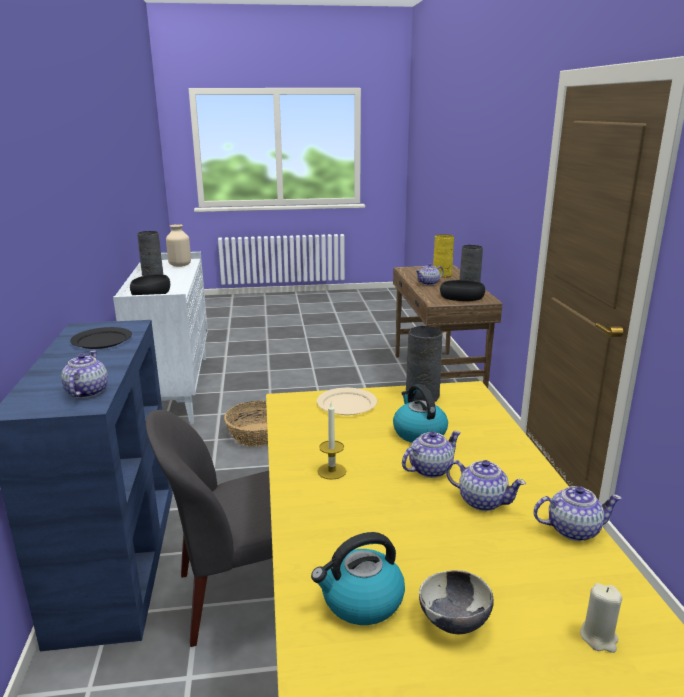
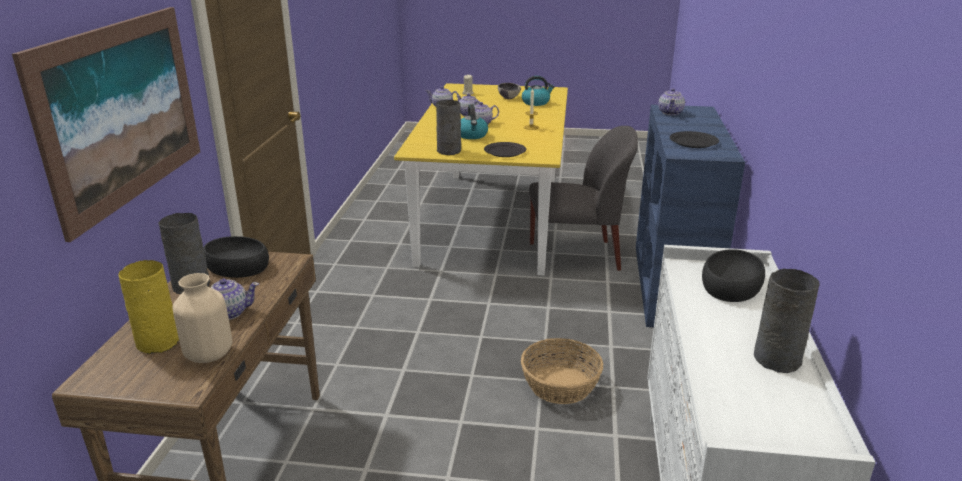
camera: 165 degrees left, 5 degrees up
beige vase [166,224,191,267] -> beige vase moved to [172,273,232,363]
beige plate [317,388,377,415] -> black plate [484,142,526,157]
none -> picture [12,7,200,242]

